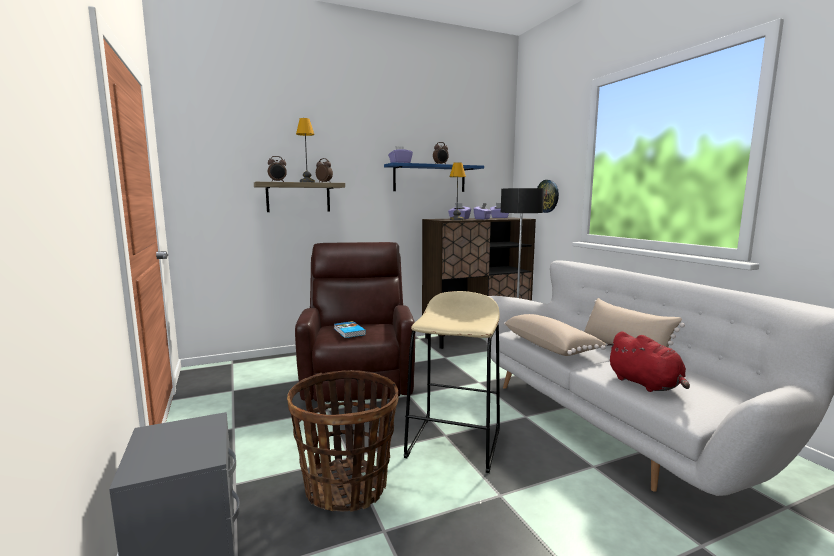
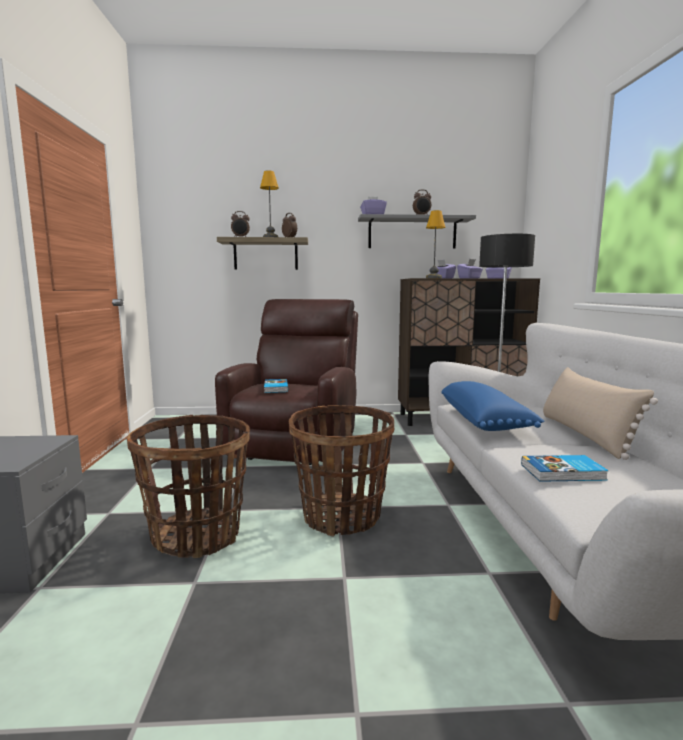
camera: 20 degrees right, 0 degrees up
blue shelf [384,162,484,192] -> grey shelf [358,214,476,249]
beige stool [404,291,500,473] -> basket [289,405,394,537]
beige pillow [504,314,606,356] -> blue pillow [441,381,544,431]
wall clock [537,180,559,213] -> none
red plush toy [606,331,690,392] -> book [521,455,609,482]

